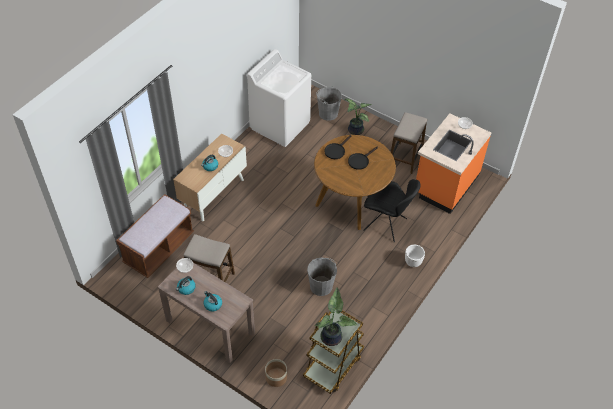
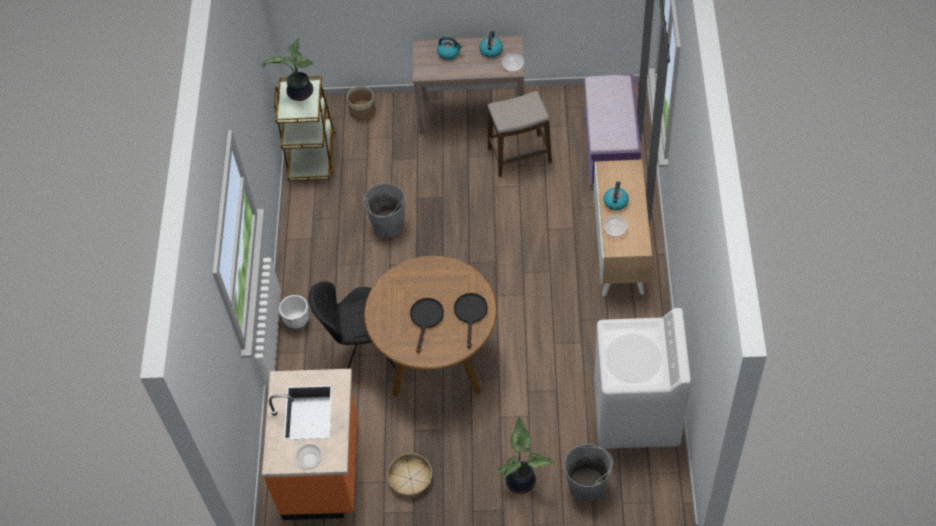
camera: 150 degrees right, 5 degrees up
brown bench [116,194,194,278] -> purple bench [584,74,641,186]
stool [391,112,427,174] -> basket [387,453,432,498]

